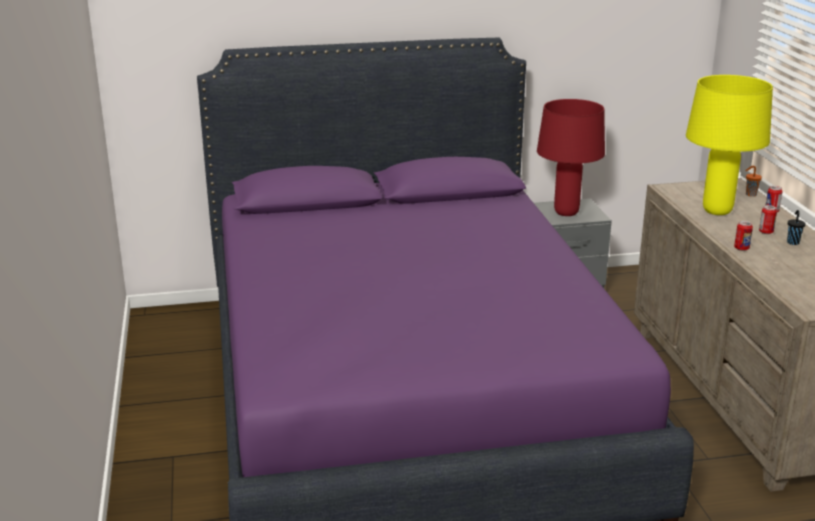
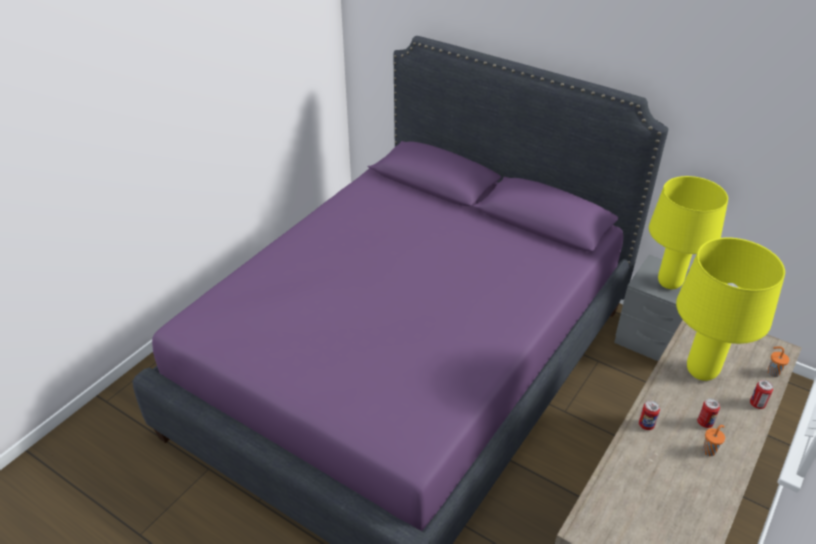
camera: 45 degrees right, 15 degrees up
red table lamp [537,99,605,216] -> yellow table lamp [649,176,728,289]
black cup [787,210,806,245] -> orange cup [703,425,725,456]

